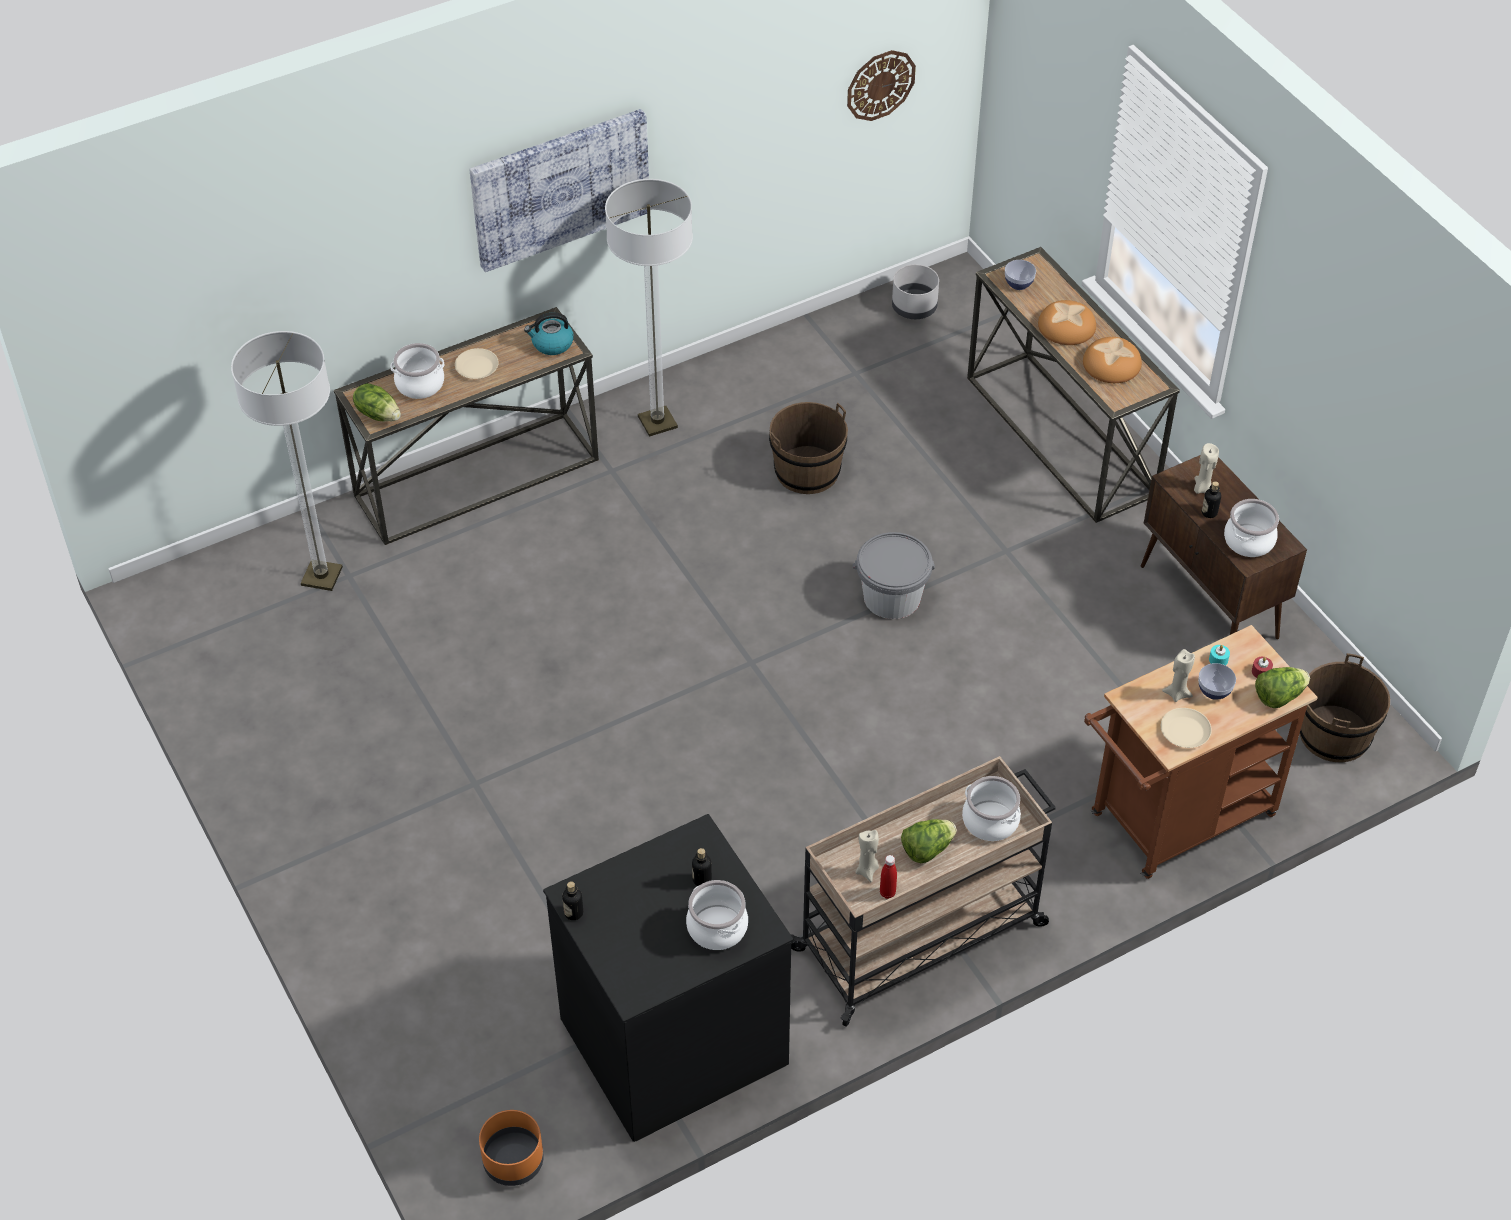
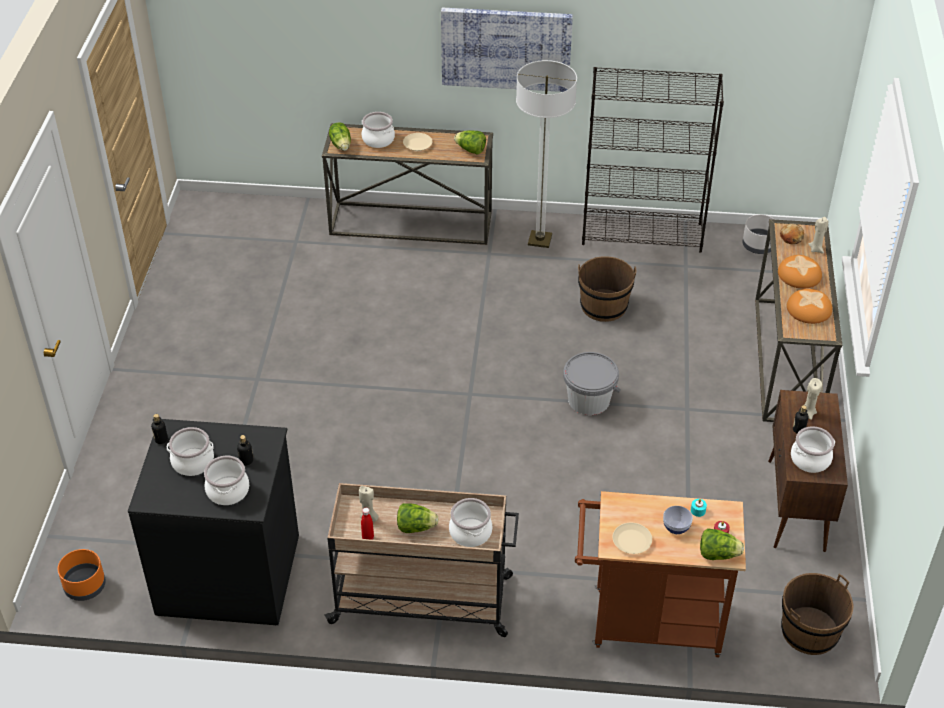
camera: 35 degrees right, 5 degrees down
floor lamp [231,331,343,591] -> none
kettle [524,312,574,355] -> lettuce [454,130,486,155]
wall clock [847,50,916,121] -> none
bowl [1005,260,1036,290] -> bread [780,224,804,244]
beige candle [1162,649,1195,702] -> beige candle moved to [809,217,829,254]
none -> cooking pot [167,427,214,476]
none -> black bookcase [582,67,724,253]

